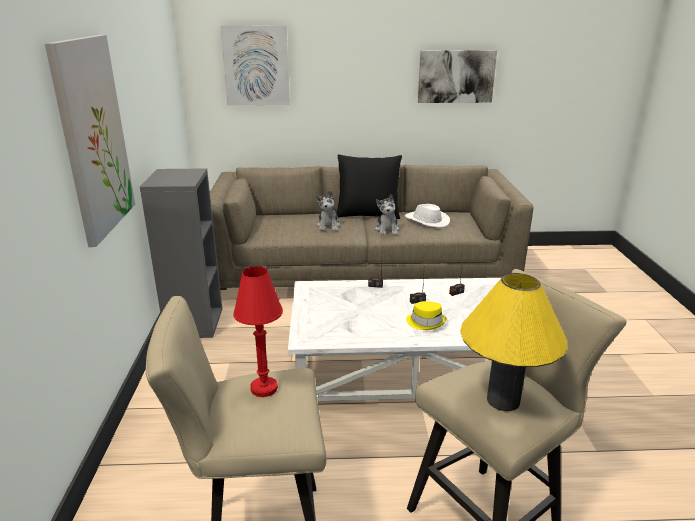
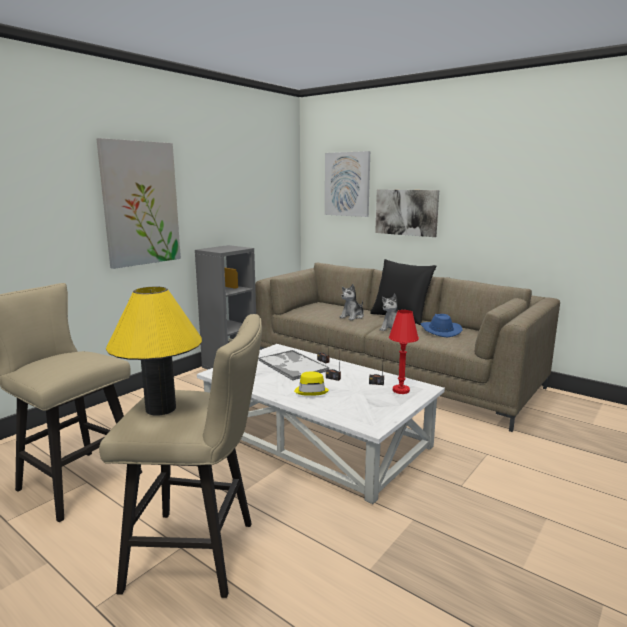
camera: 40 degrees right, 10 degrees down
red table lamp [233,266,283,397] -> red table lamp moved to [389,310,419,394]
white hat [405,204,450,228] -> blue hat [421,314,463,337]
picture [418,50,497,103] -> picture moved to [375,189,439,237]
none -> tray [259,350,329,381]

